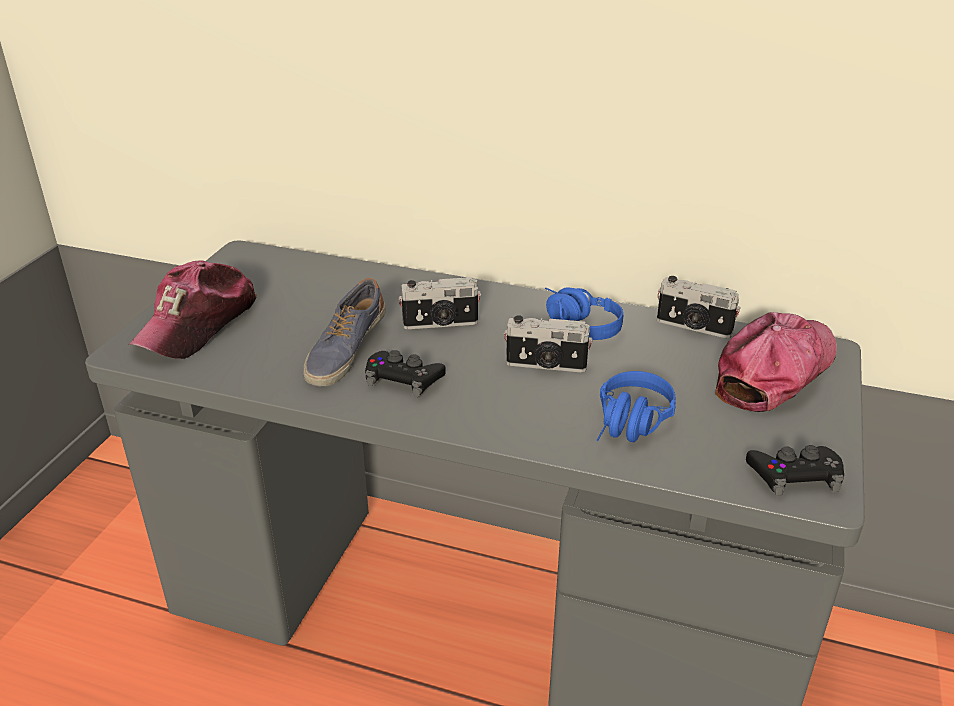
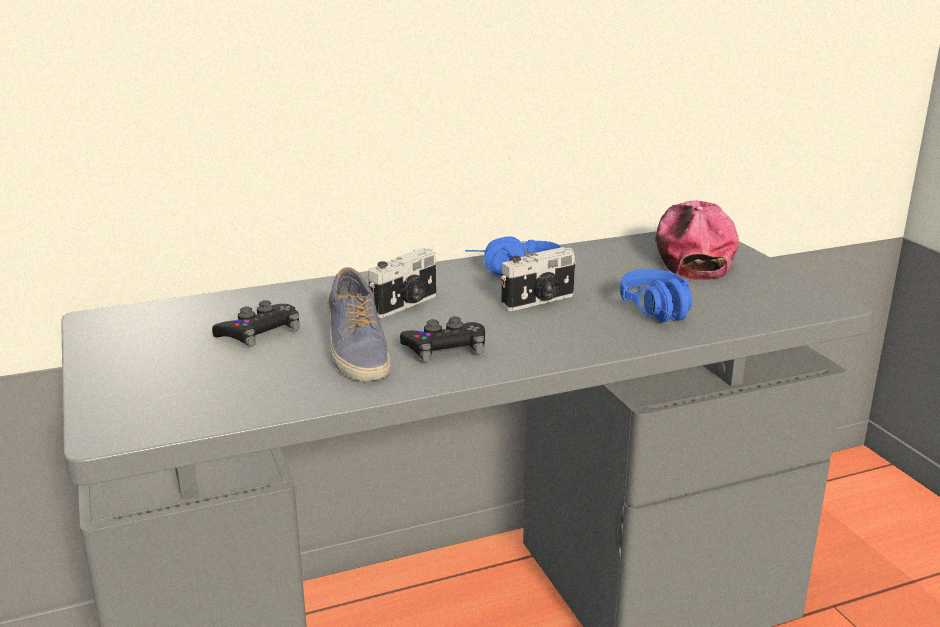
camera: 40 degrees left, 10 degrees down
cap [128,261,257,359] -> none
camera [657,276,741,338] -> none
black game controller [746,445,844,496] -> black game controller moved to [212,300,300,347]

